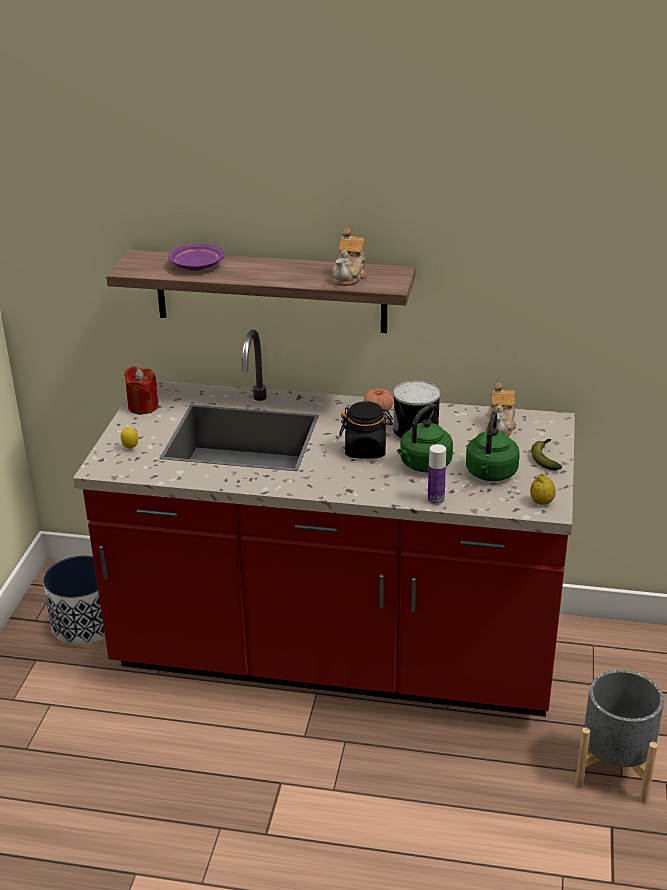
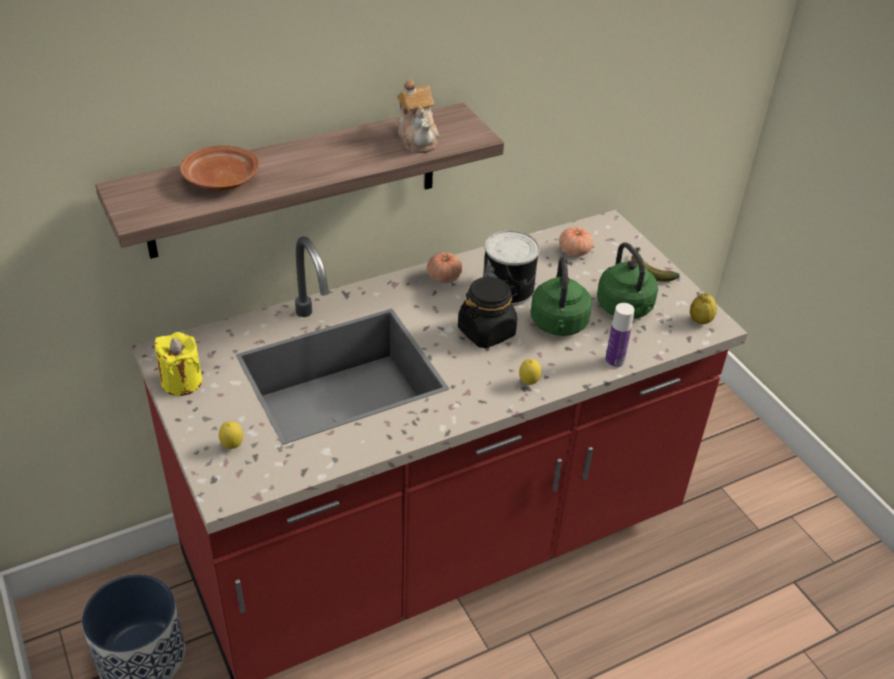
camera: 40 degrees left, 10 degrees up
red candle [124,367,158,415] -> yellow candle [155,332,202,396]
purple plate [168,244,225,271] -> brown plate [180,145,259,191]
teapot [485,383,516,436] -> tomato [559,227,593,256]
grey planter [575,670,664,803] -> none
none -> lemon [519,359,541,385]

